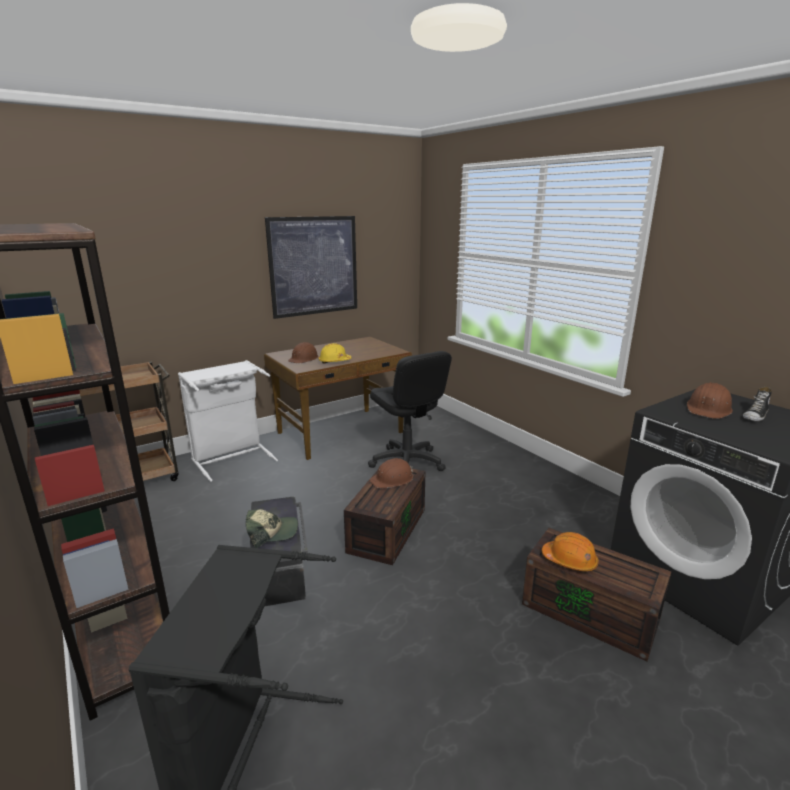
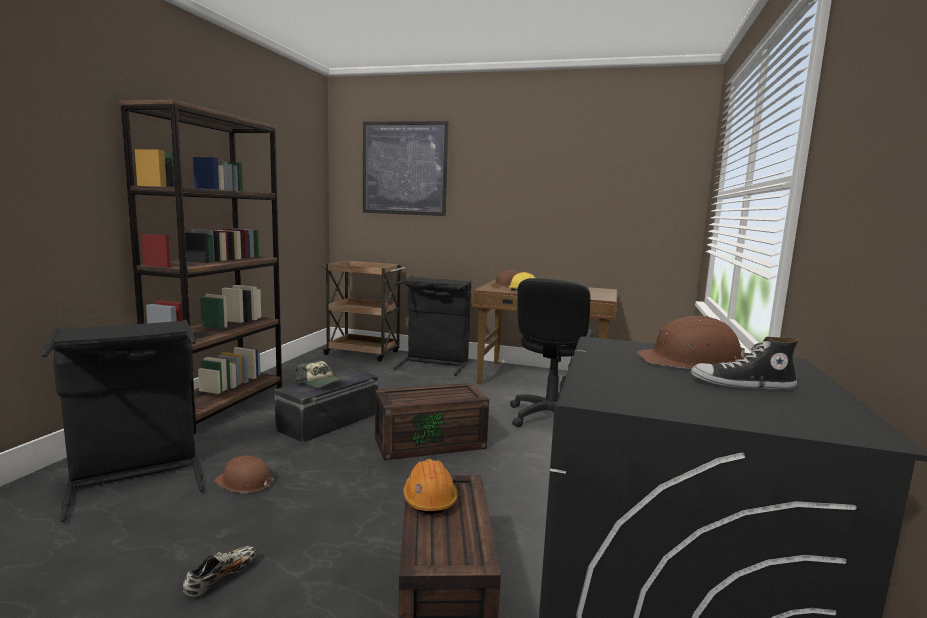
camera: 50 degrees right, 10 degrees down
white laundry basket [178,360,278,482] -> black laundry basket [394,276,472,376]
picture [265,216,357,319] -> picture moved to [363,121,449,216]
brown hard hat [369,458,413,488] -> brown hard hat moved to [214,455,274,493]
none -> shoe [183,546,257,597]

